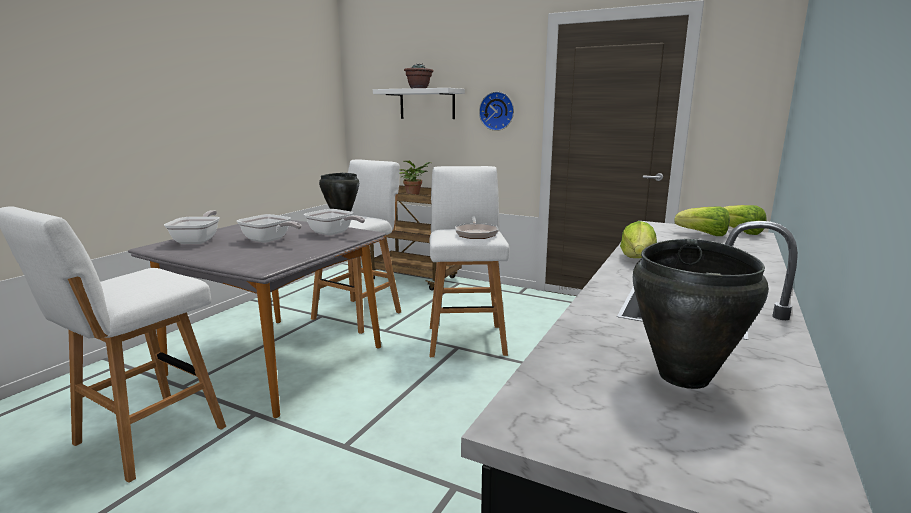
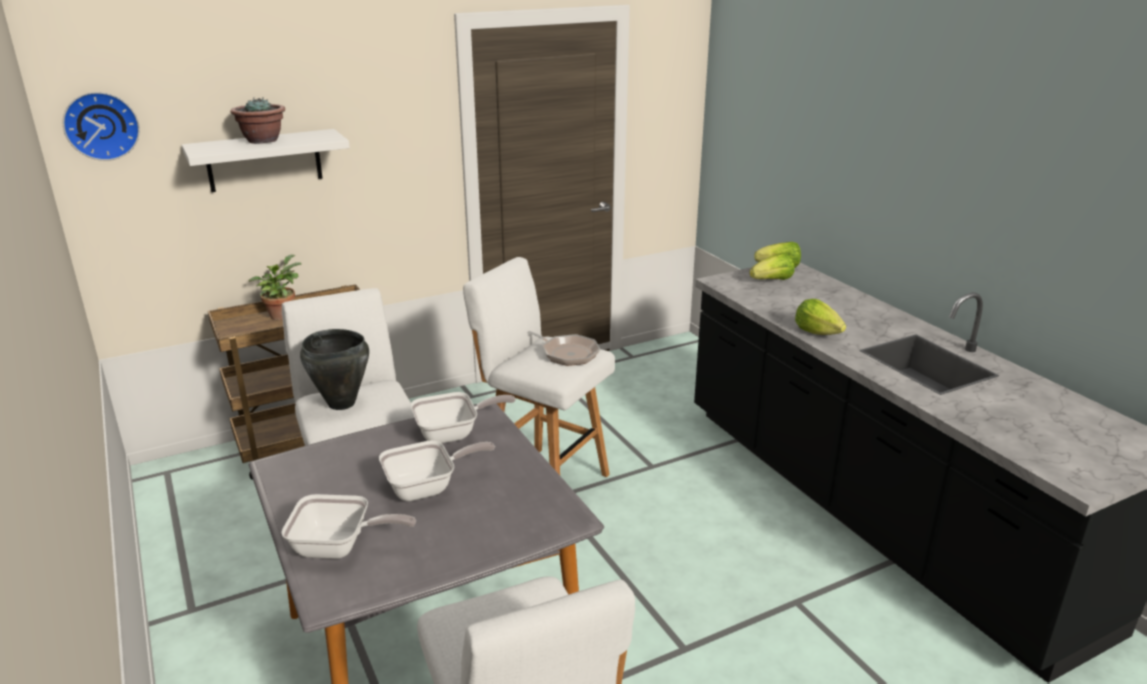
camera: 55 degrees left, 10 degrees up
frying pan [164,210,220,244] -> frying pan turned 150 degrees clockwise [281,494,416,559]
wall clock [479,92,514,131] -> wall clock moved to [62,92,140,161]
black cooking pot [633,239,769,389] -> none

